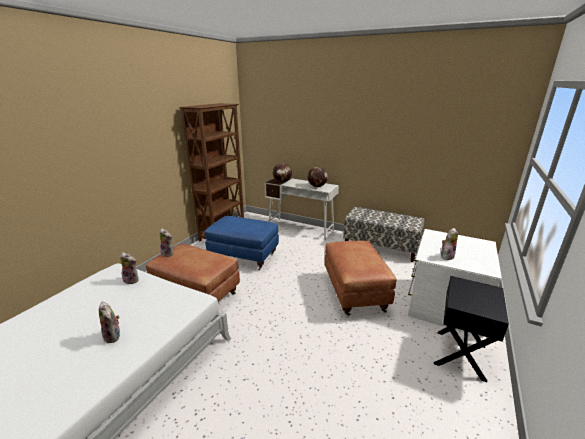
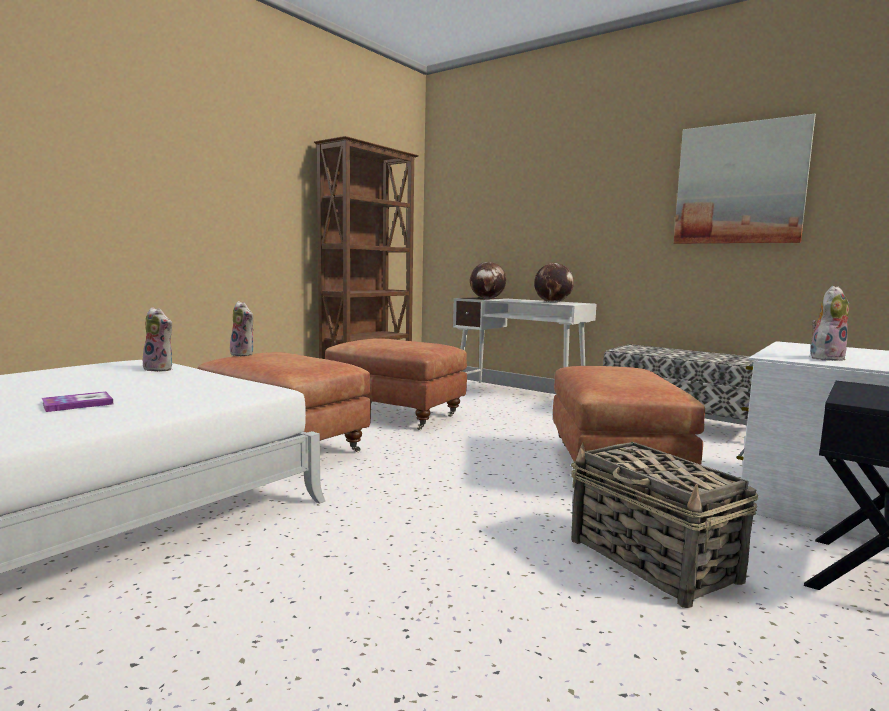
camera: 10 degrees right, 15 degrees down
plush toy [99,302,120,343] -> book [42,391,113,412]
blue ottoman [205,216,279,270] -> brown ottoman [325,338,467,430]
none -> basket [571,442,758,608]
none -> picture [674,114,816,244]

